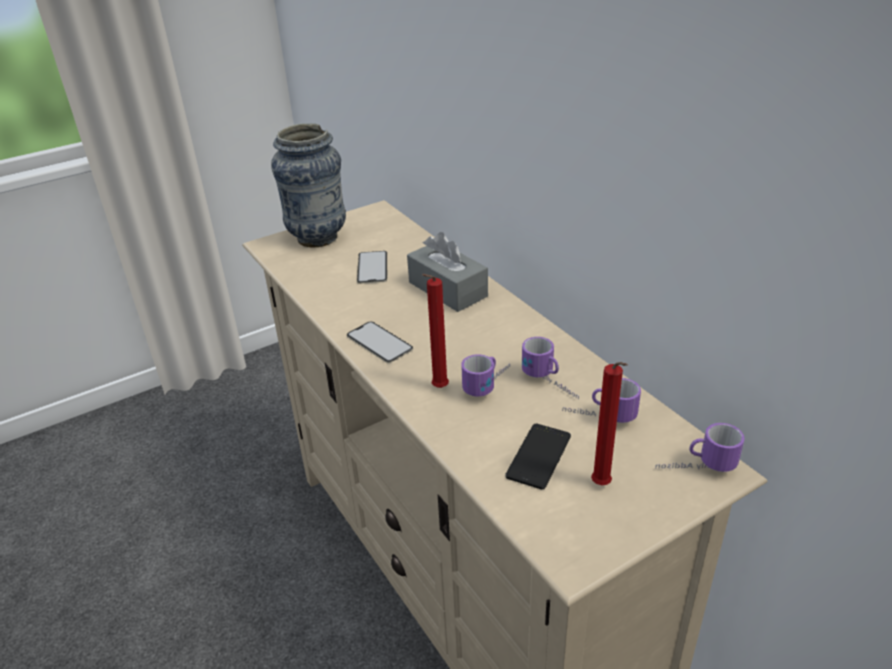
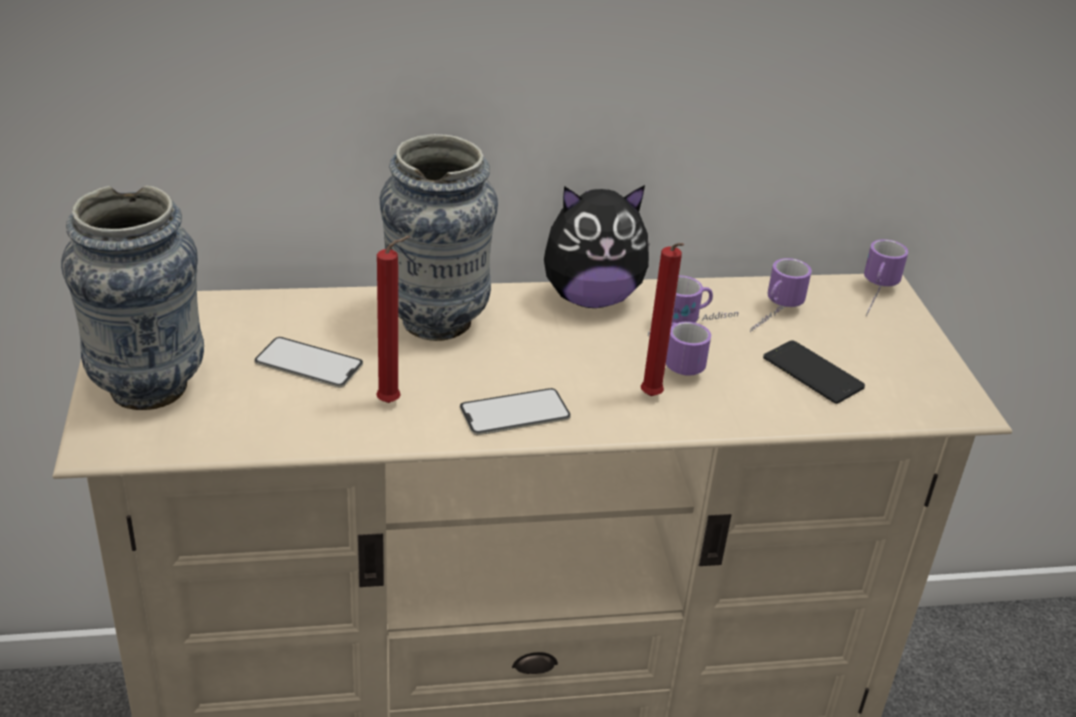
camera: 70 degrees left, 0 degrees up
grey tissue box [407,232,488,312] -> vase [380,134,498,341]
red candle [591,362,628,485] -> red candle moved to [376,236,410,403]
none -> plush toy [544,185,650,308]

